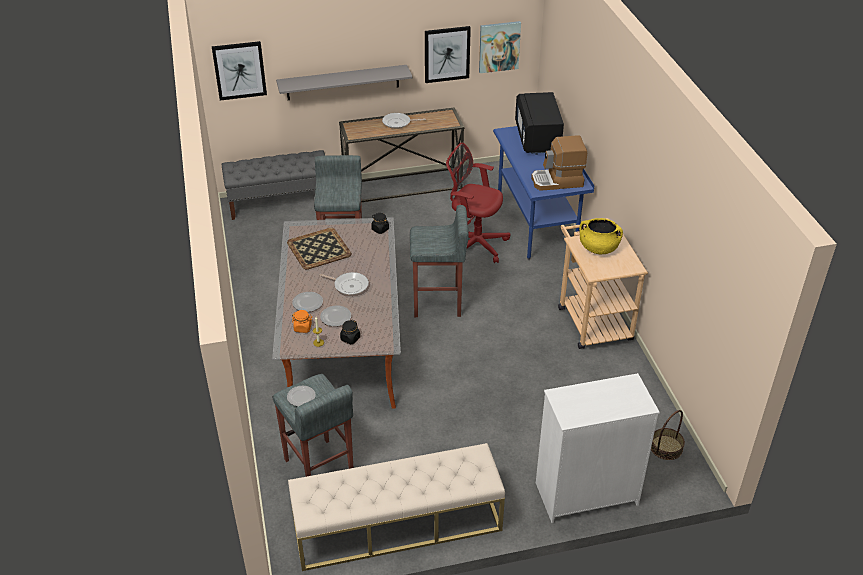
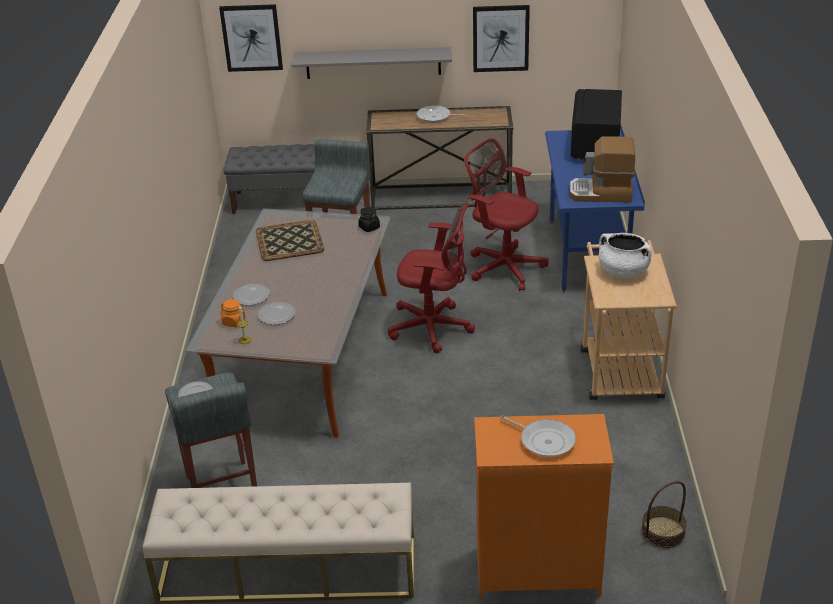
camera: 15 degrees right, 5 degrees down
frying pan [320,272,369,295] -> frying pan moved to [500,416,576,457]
black jar [340,320,360,344] -> none
grey stool [410,205,469,317] -> red office chair [388,202,475,353]
picture [479,21,521,73] -> none
white dresser [536,373,660,523] -> orange dresser [474,414,614,599]
yellow cooking pot [579,218,623,254] -> white cooking pot [599,233,652,278]

